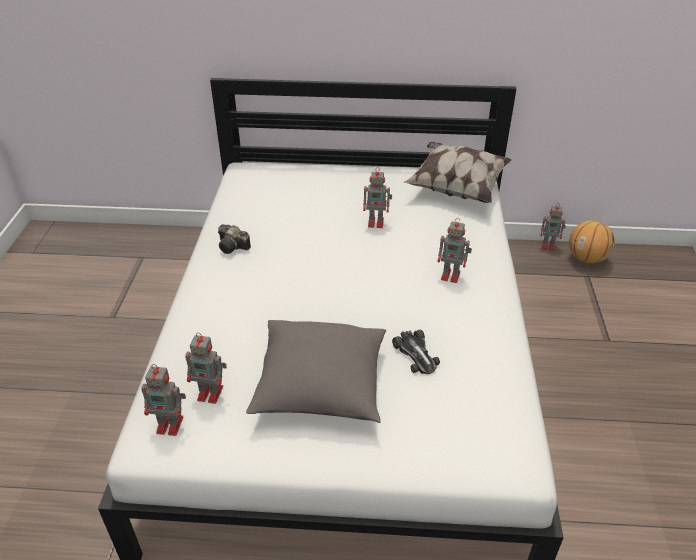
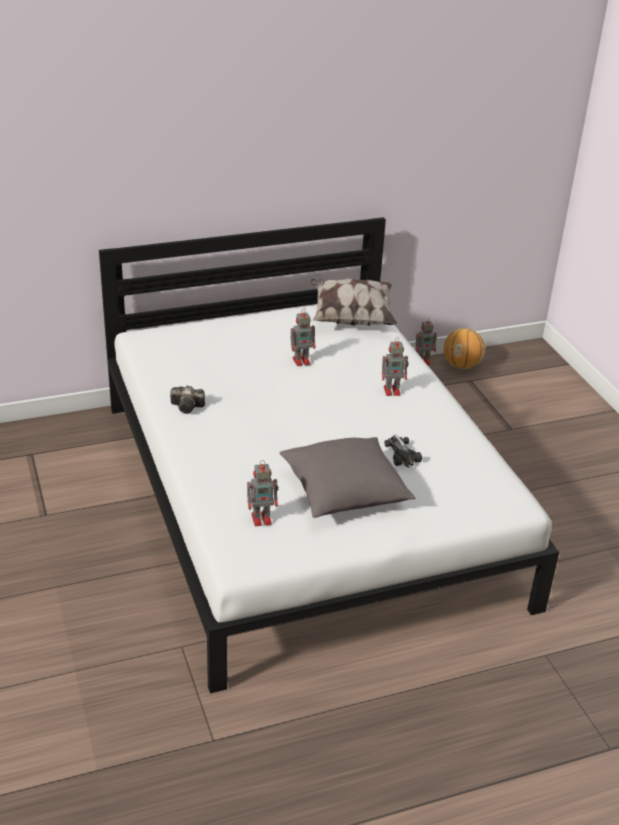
camera: 25 degrees left, 5 degrees down
toy robot [141,364,186,436] -> none
toy car [392,330,440,374] -> toy car turned 150 degrees counterclockwise [384,434,422,468]

